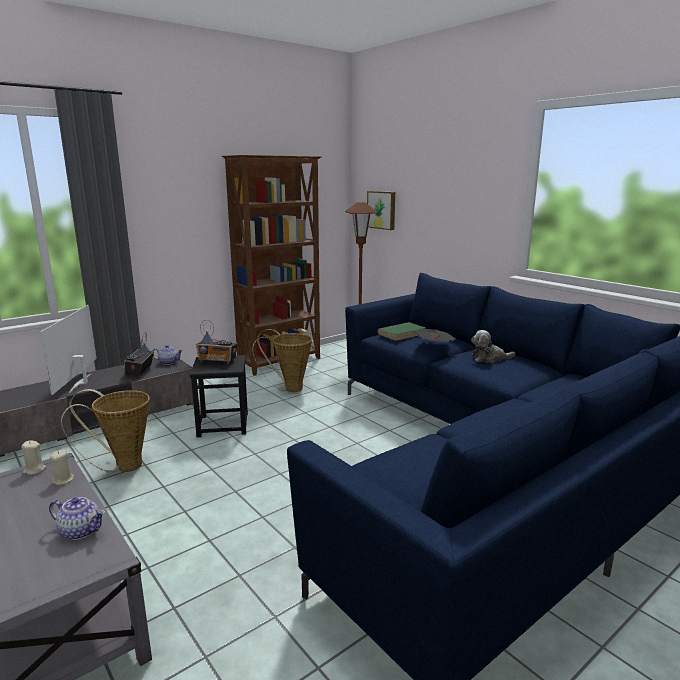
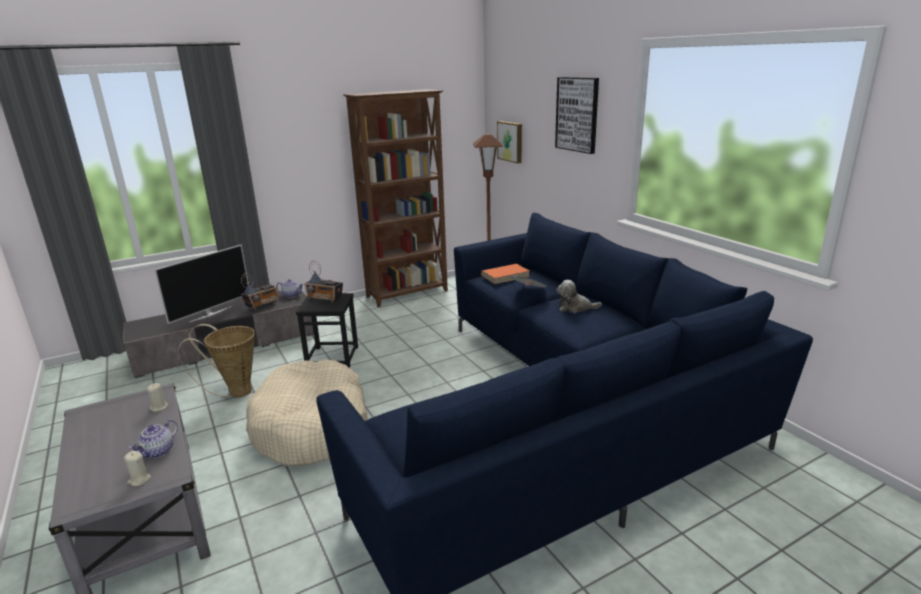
camera: 10 degrees right, 5 degrees up
beige candle [21,441,46,475] -> beige candle moved to [124,451,151,486]
television [40,305,97,395] -> television turned 150 degrees counterclockwise [154,245,249,324]
teapot [49,497,105,540] -> teapot turned 90 degrees clockwise [129,419,178,458]
radio [122,332,154,378] -> radio turned 150 degrees counterclockwise [241,273,278,310]
basket [252,329,312,392] -> none
green book [377,322,426,341] -> orange book [481,264,529,284]
none -> beige dog bed [246,359,368,466]
none -> picture [555,77,599,154]

